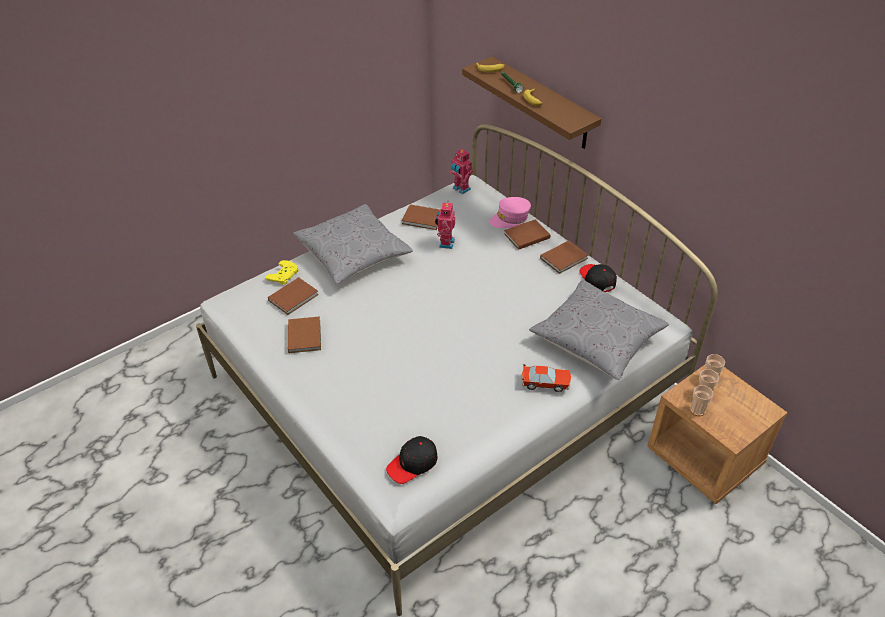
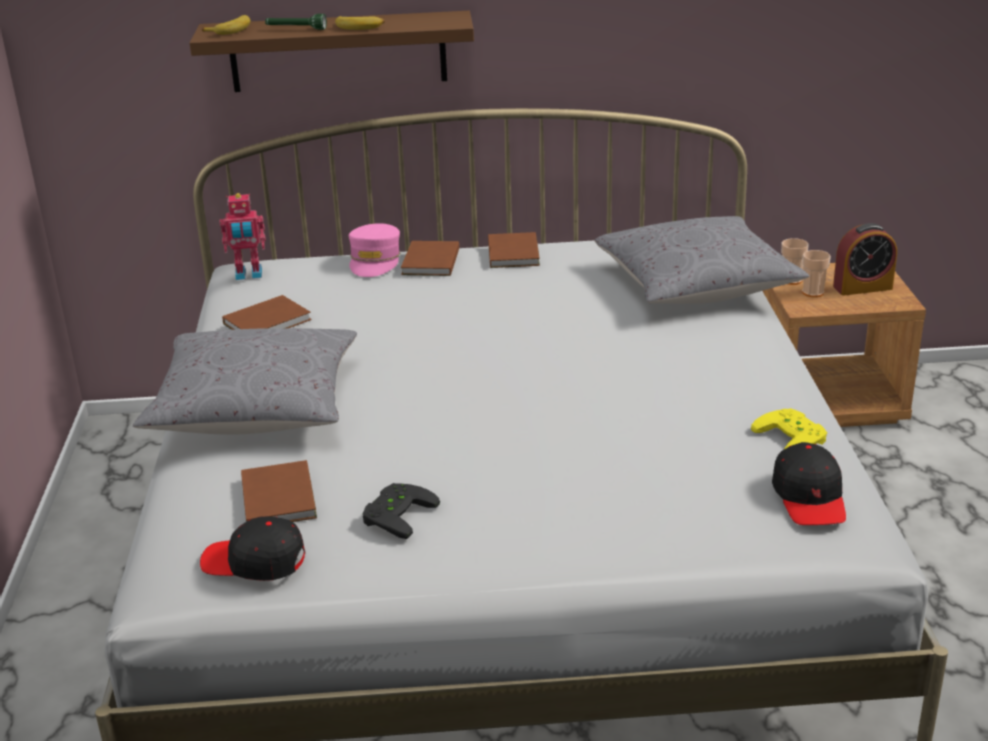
camera: 55 degrees left, 15 degrees down
yellow game controller [265,260,299,285] -> yellow game controller moved to [751,408,827,449]
brown book [288,316,321,353] -> black game controller [363,483,440,539]
toy robot [435,202,455,249] -> none
toy car [522,364,571,392] -> none
black cap [580,264,617,292] -> black cap moved to [200,516,305,581]
cup [690,385,713,416] -> none
none -> alarm clock [833,223,897,296]

